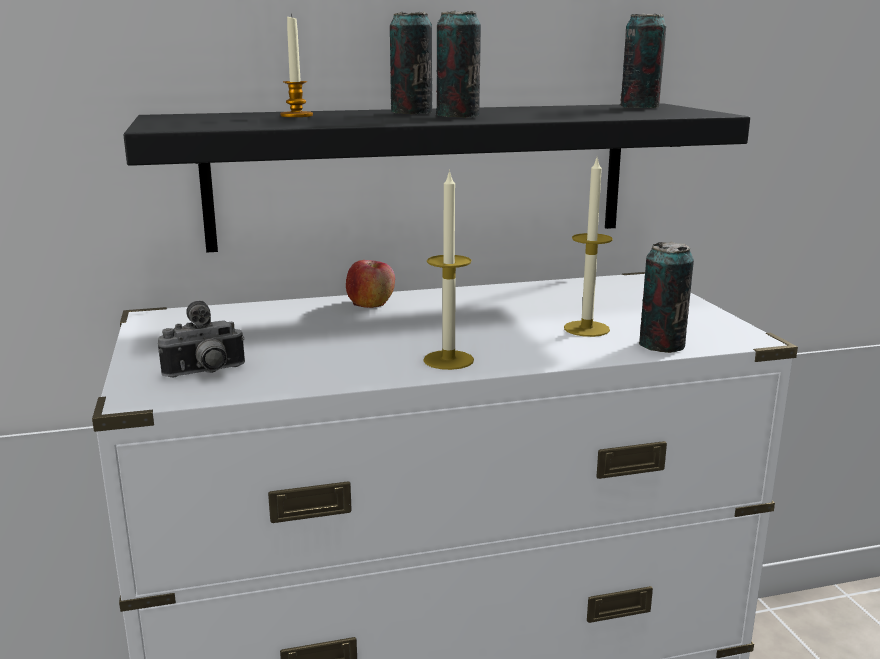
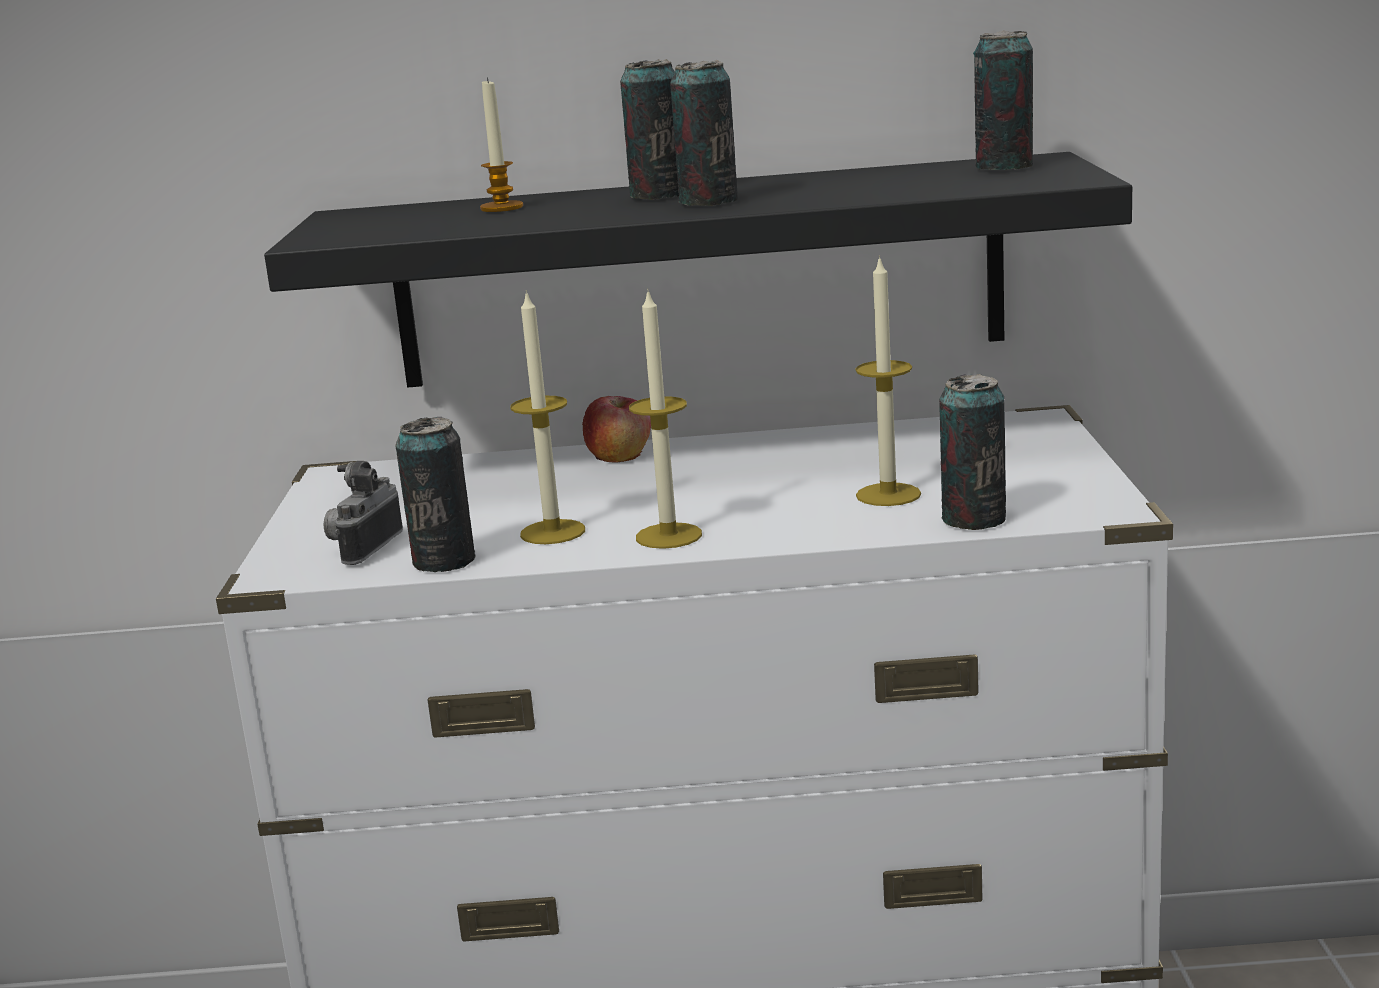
camera: 15 degrees right, 0 degrees up
camera [158,301,245,377] -> camera turned 120 degrees clockwise [324,461,403,565]
none -> can [395,417,475,572]
none -> candle [510,290,585,544]

